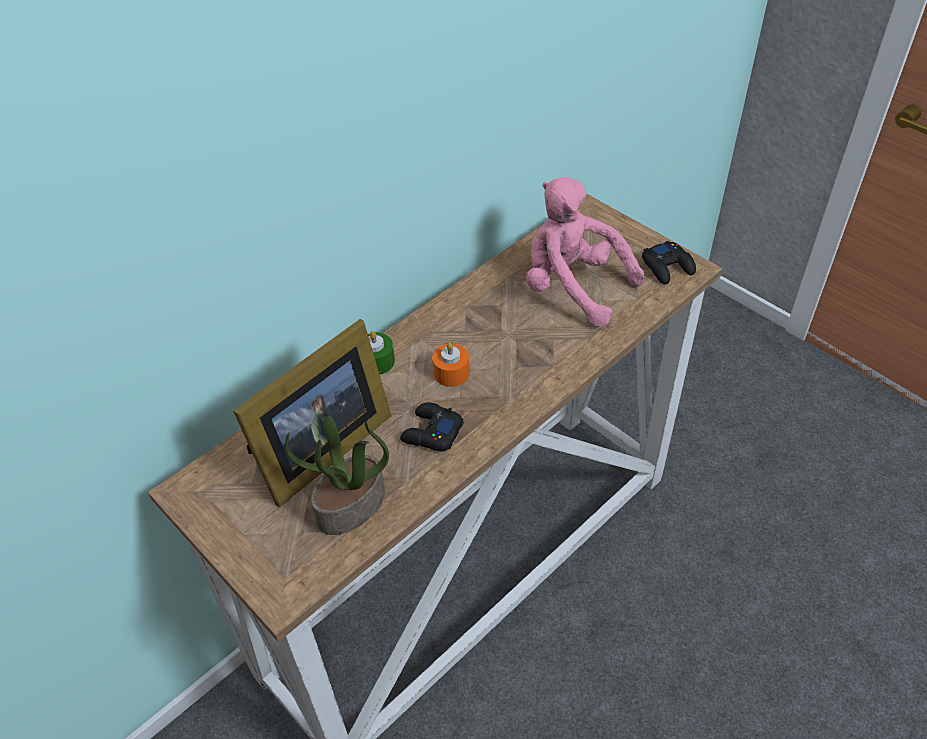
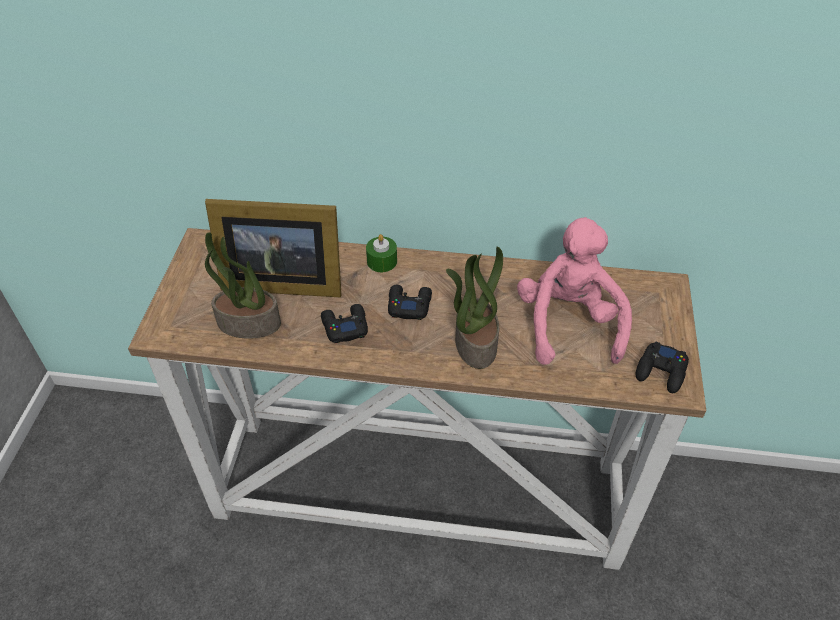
camera: 50 degrees right, 0 degrees up
orange candle [432,343,470,387] -> black game controller [388,285,432,320]
none -> potted plant [446,247,503,369]

